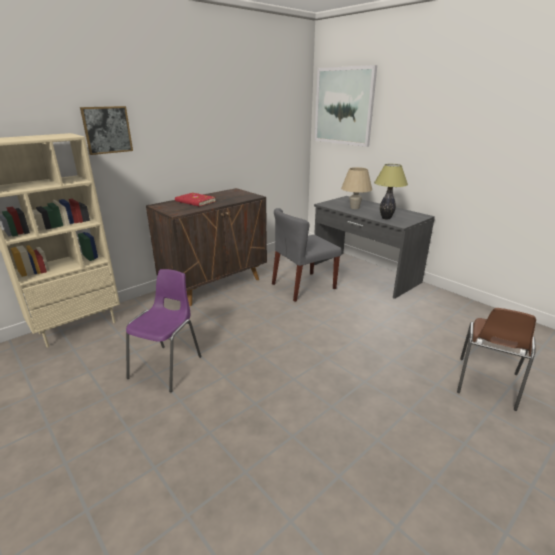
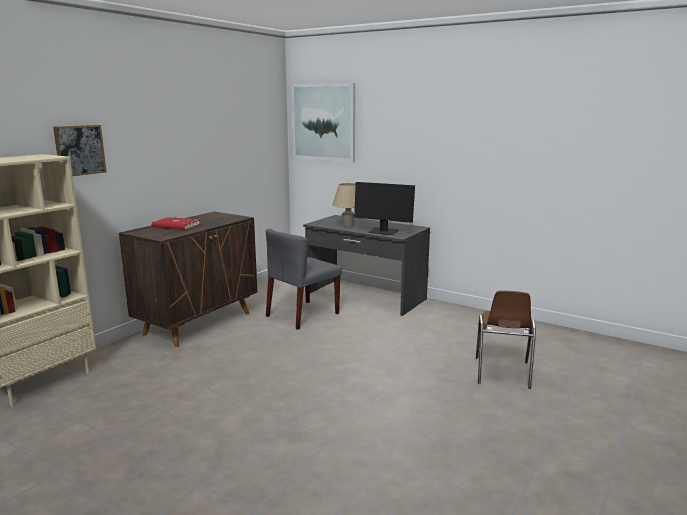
camera: 15 degrees left, 10 degrees down
purple chair [126,269,201,392] -> none
table lamp [374,164,408,219] -> monitor [354,182,415,235]

